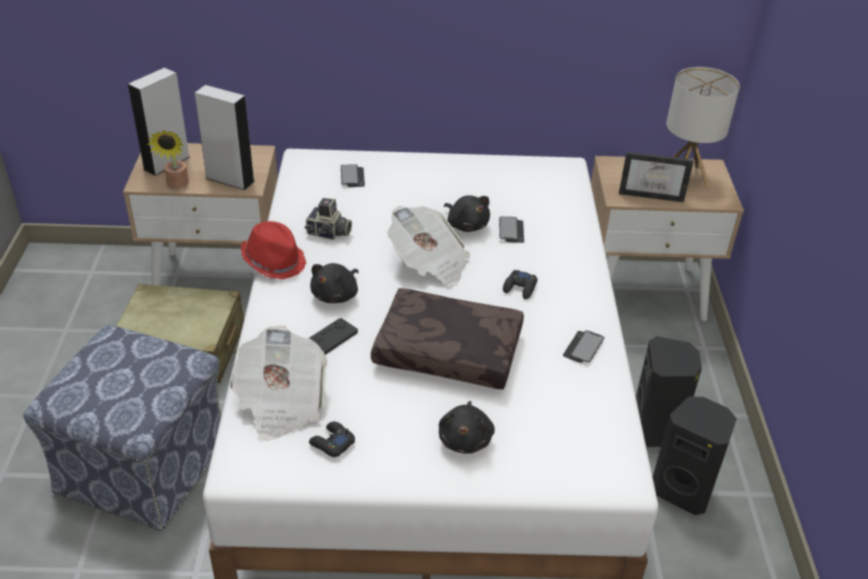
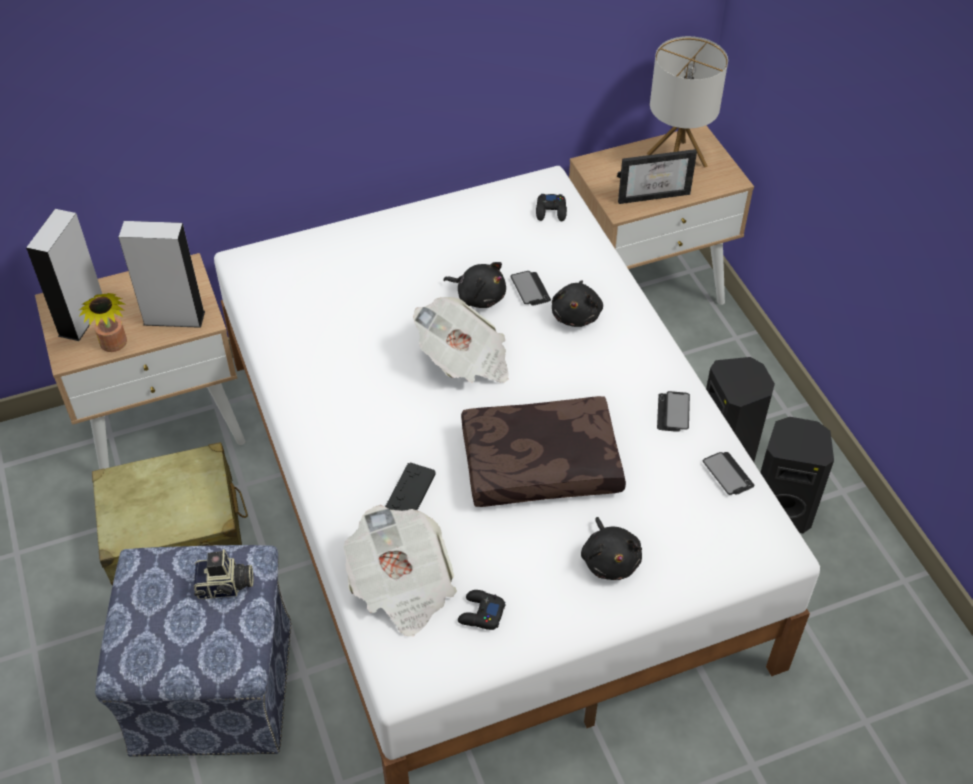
camera: 20 degrees left, 10 degrees up
red hat [241,221,306,280] -> none
camera [305,198,352,240] -> camera moved to [194,549,253,599]
black plush toy [310,263,359,303] -> black plush toy moved to [552,280,603,327]
phone [341,164,365,187] -> phone moved to [703,452,755,495]
black game controller [503,270,537,299] -> black game controller moved to [536,194,567,221]

